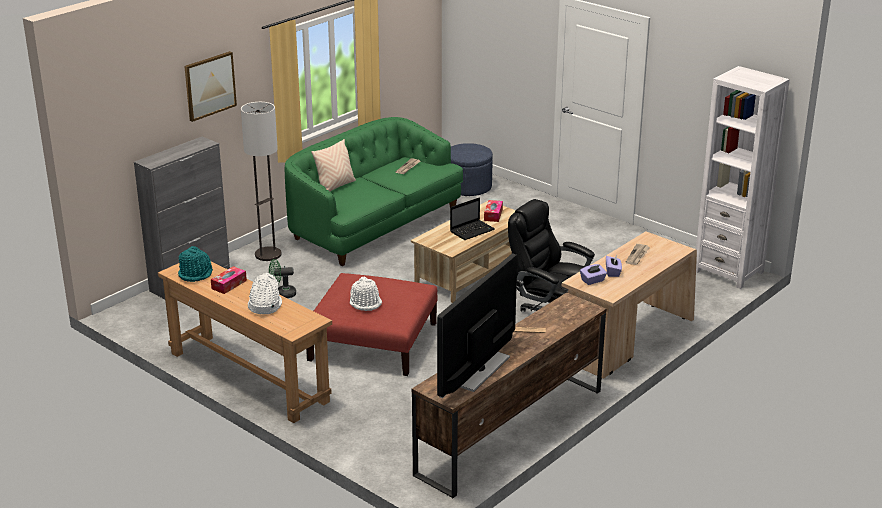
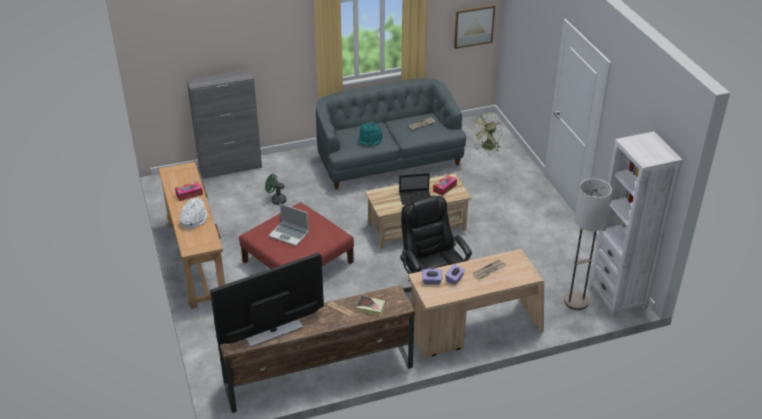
camera: 30 degrees right, 10 degrees up
turquoise hat [178,246,213,282] -> turquoise hat moved to [358,122,383,146]
picture [184,51,237,122] -> picture moved to [454,5,495,49]
floor lamp [241,102,282,261] -> floor lamp moved to [564,179,612,310]
green sofa [285,117,463,266] -> grey sofa [316,78,466,190]
beige pillow [311,139,356,192] -> none
white hat [350,277,382,311] -> laptop [268,204,309,246]
blue ottoman [451,143,493,196] -> green fan [472,113,502,151]
none -> book [356,296,386,316]

